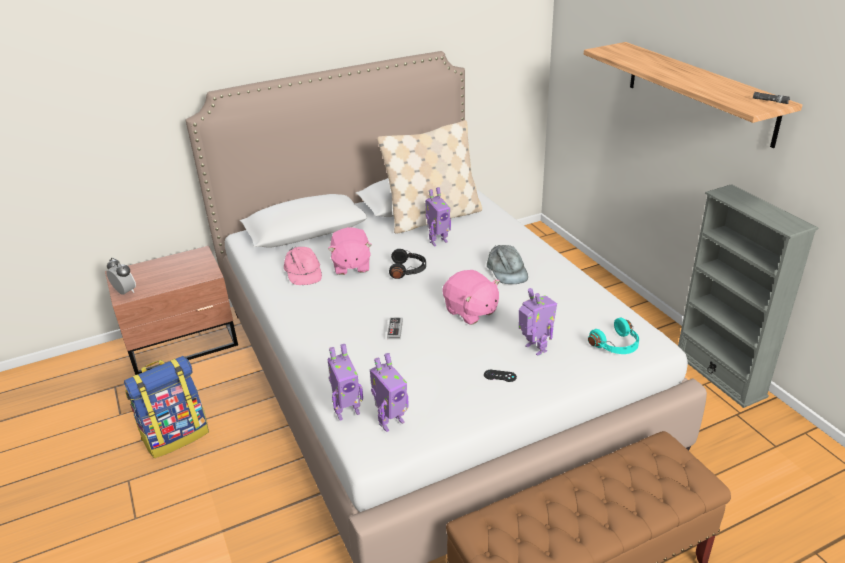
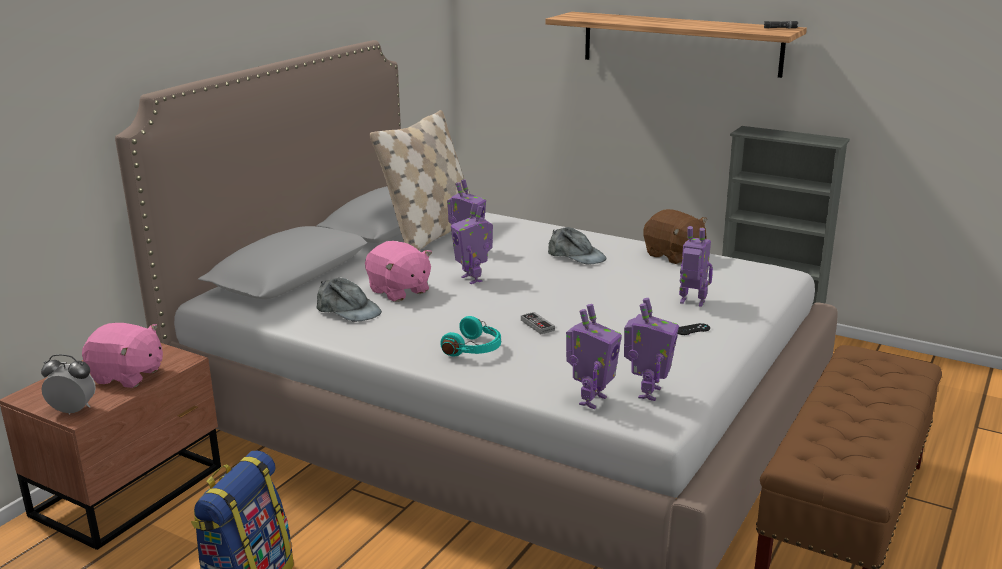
camera: 35 degrees left, 10 degrees down
pink cap [284,247,322,285] -> grey cap [317,277,382,322]
black headphones [389,249,426,279] -> toy robot [451,203,493,284]
pink plush toy [442,270,500,325] -> pink plush toy moved to [82,323,163,388]
turquoise headphones [588,318,639,354] -> turquoise headphones moved to [440,316,501,357]
none -> brown plush toy [643,209,707,265]

